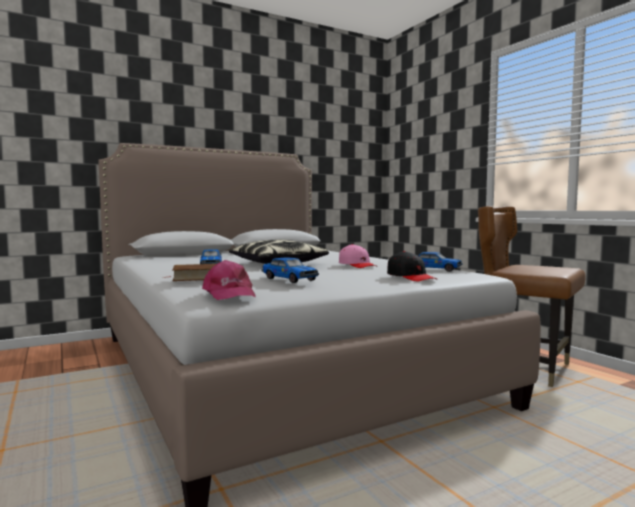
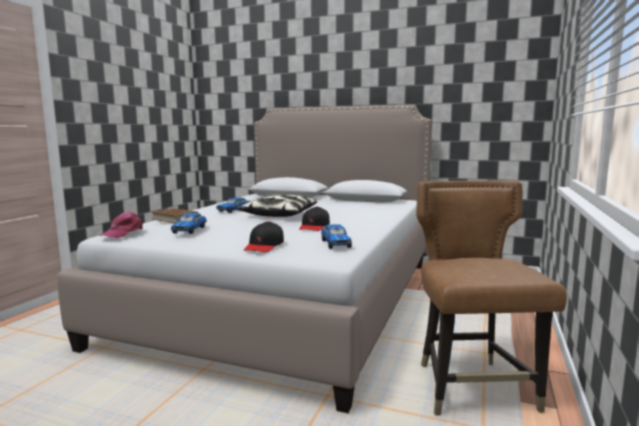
camera: 50 degrees right, 5 degrees up
pink cap [339,244,378,268] -> black cap [299,206,330,231]

